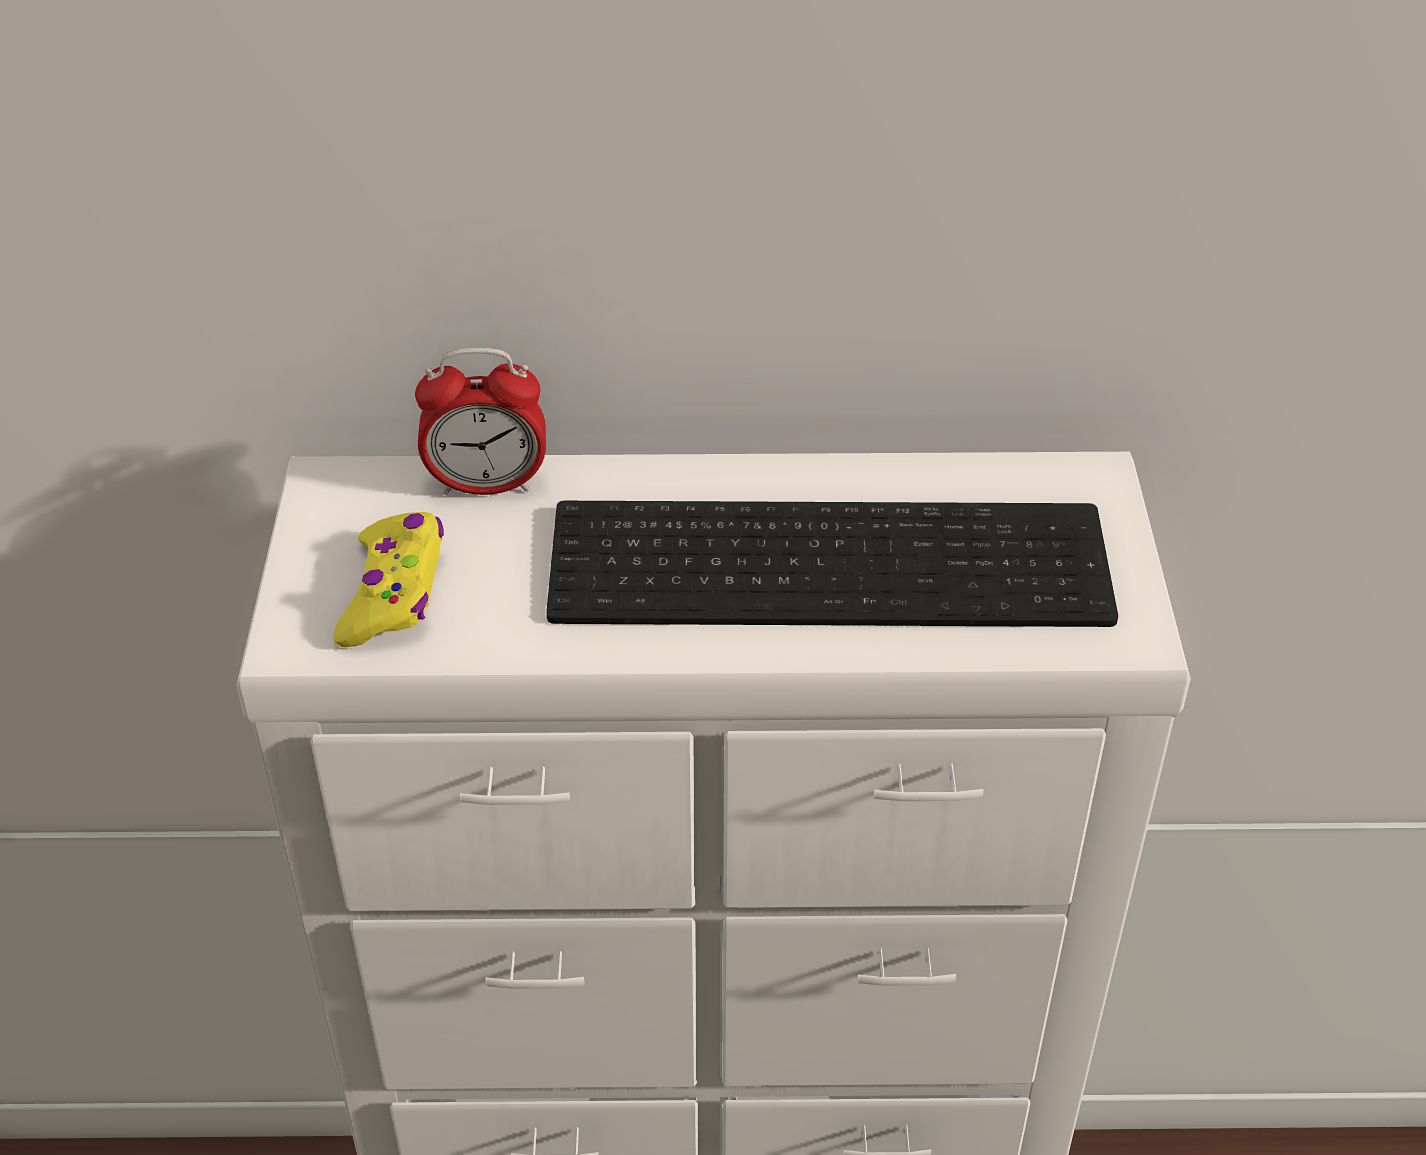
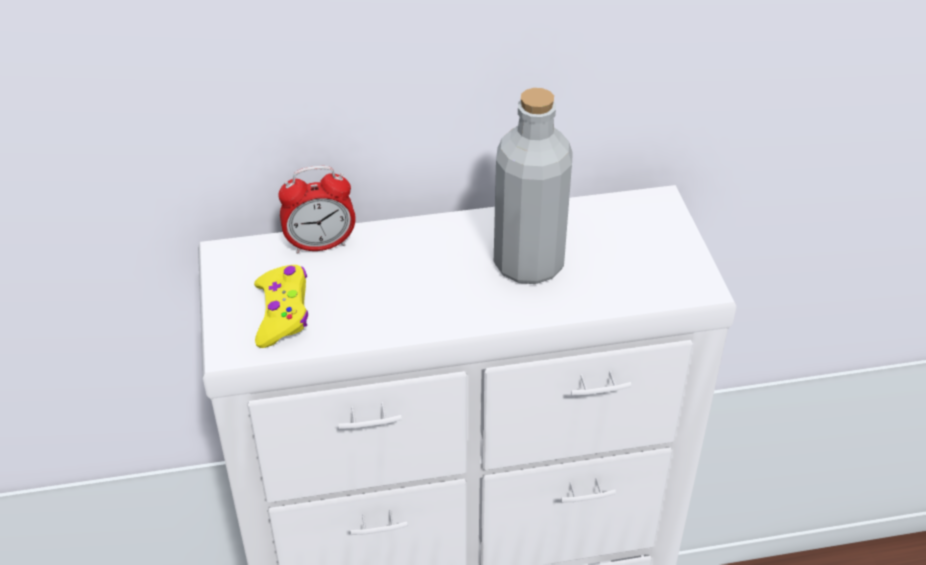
camera: 10 degrees left, 0 degrees up
keyboard [546,501,1118,627] -> grey bottle [494,88,573,284]

